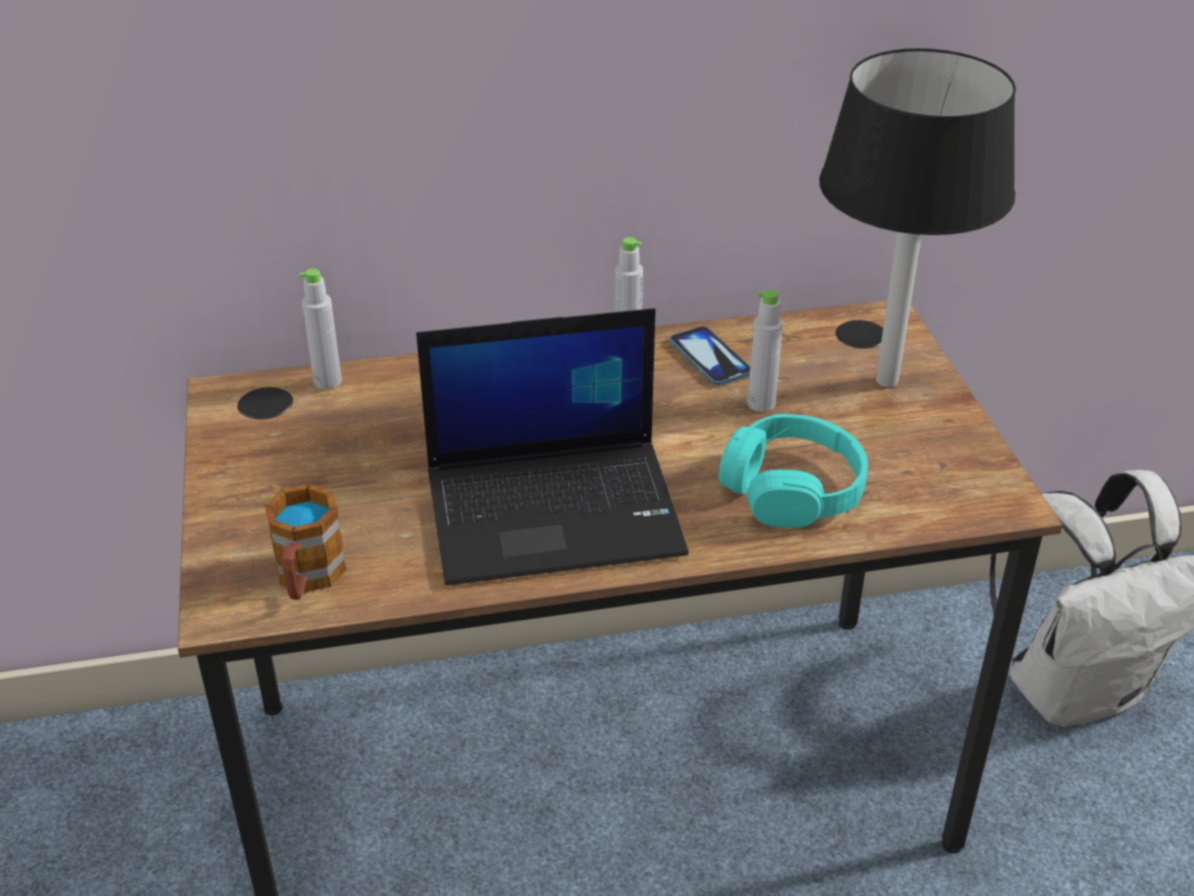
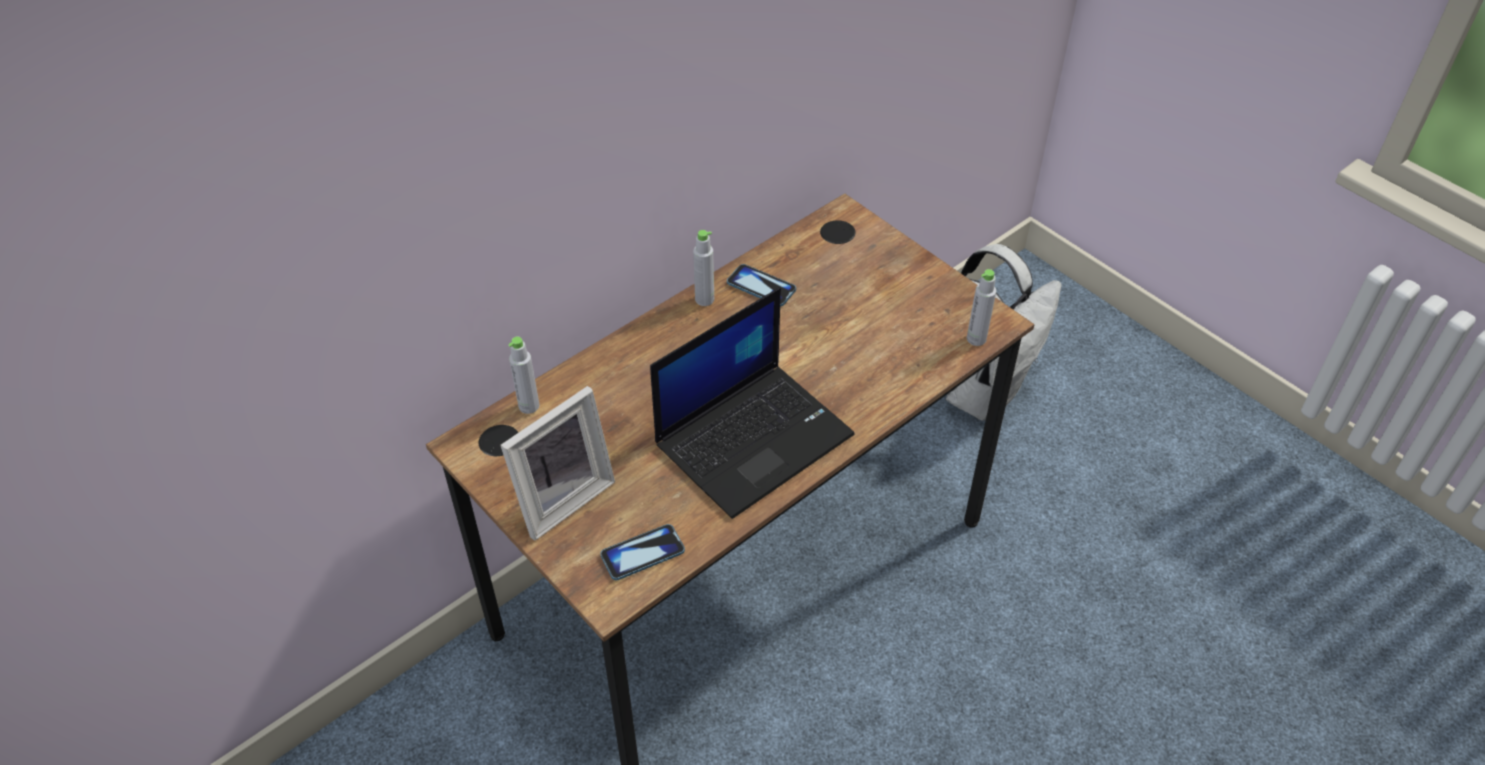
camera: 30 degrees left, 10 degrees up
mug [265,484,347,600] -> phone [600,524,685,580]
turquoise headphones [719,414,868,528] -> none
grey bottle [747,290,783,412] -> grey bottle moved to [967,269,996,346]
black table lamp [819,48,1016,387] -> none
none -> picture frame [500,386,615,541]

